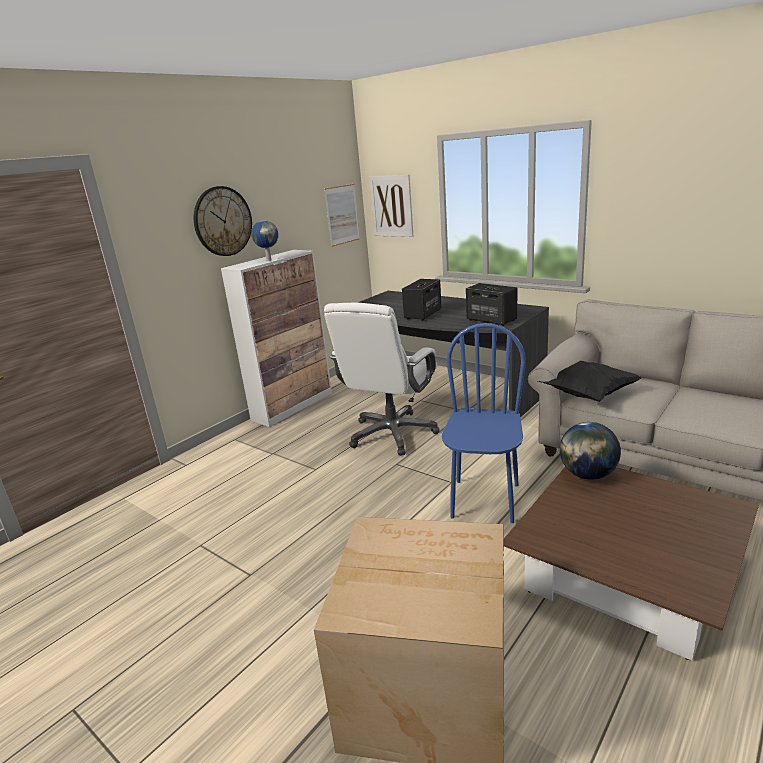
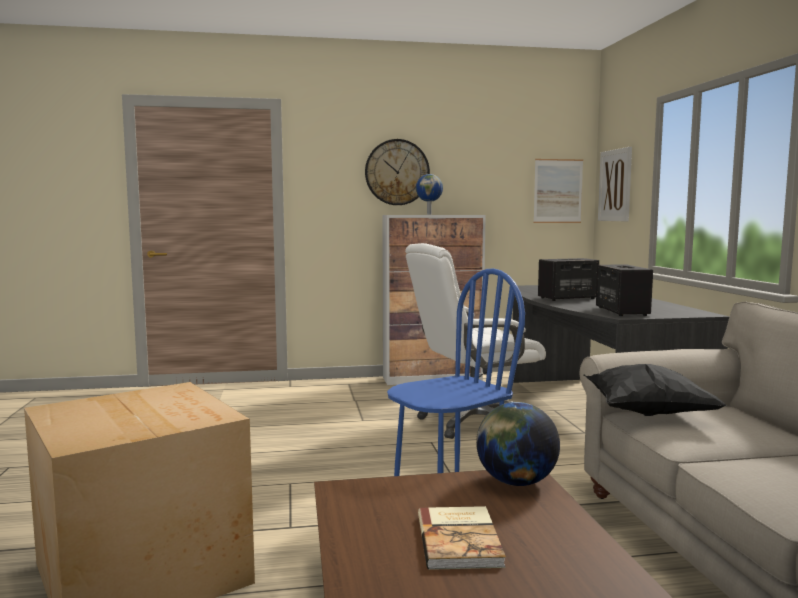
camera: 40 degrees right, 15 degrees down
none -> book [418,506,506,570]

